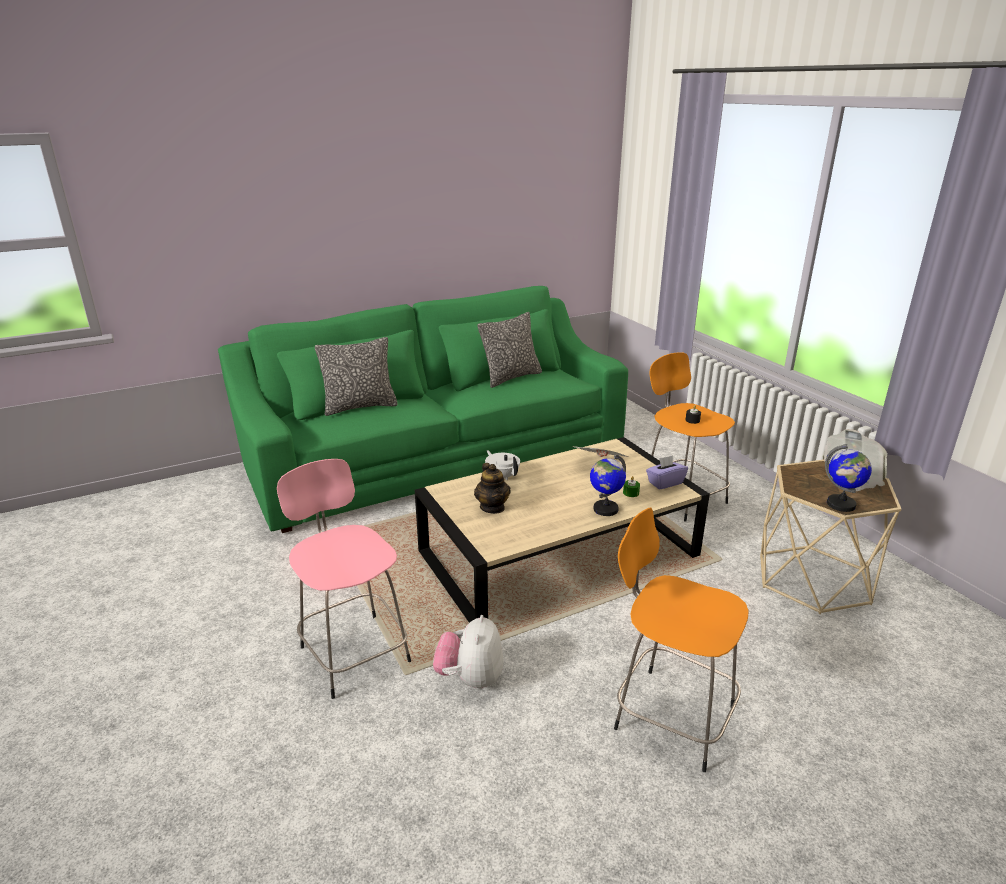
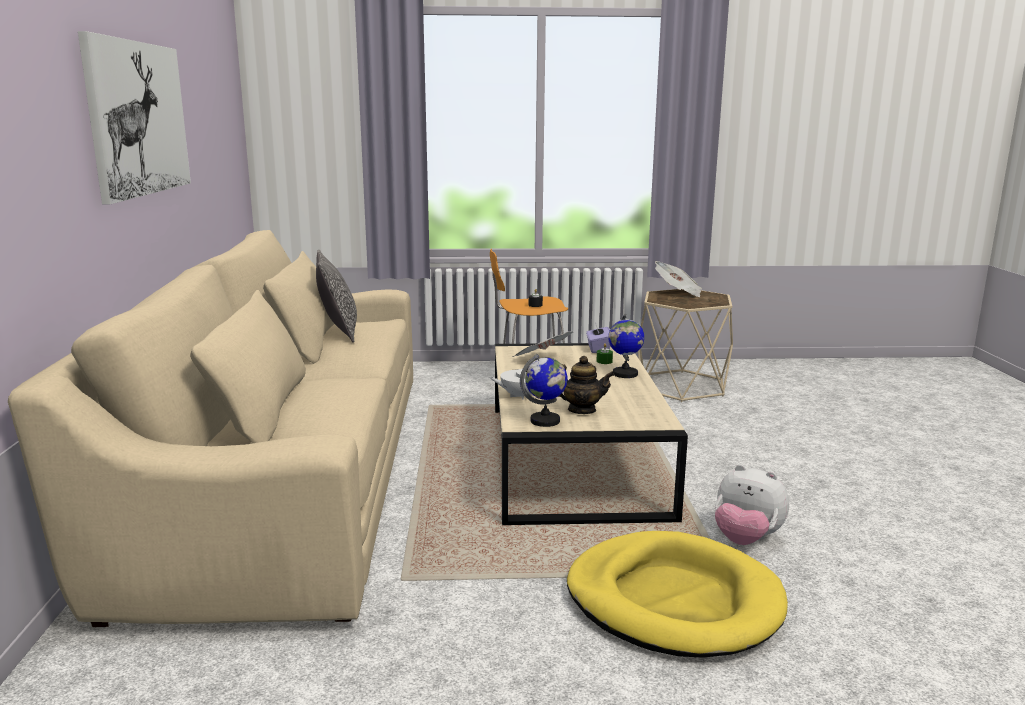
camera: 65 degrees left, 10 degrees down
green sofa [218,286,628,533] -> beige sofa [8,230,413,627]
pink stool [277,459,411,699] -> yellow dog bed [567,531,788,658]
pillow [315,337,398,416] -> none
orange stool [614,507,749,772] -> none
globe [825,444,872,512] -> globe moved to [520,354,568,427]
none -> picture [78,31,191,204]

